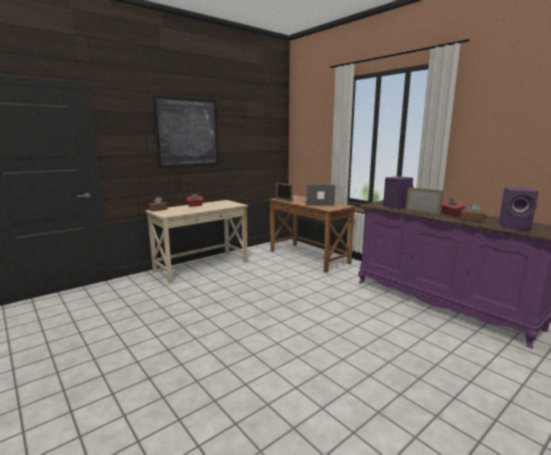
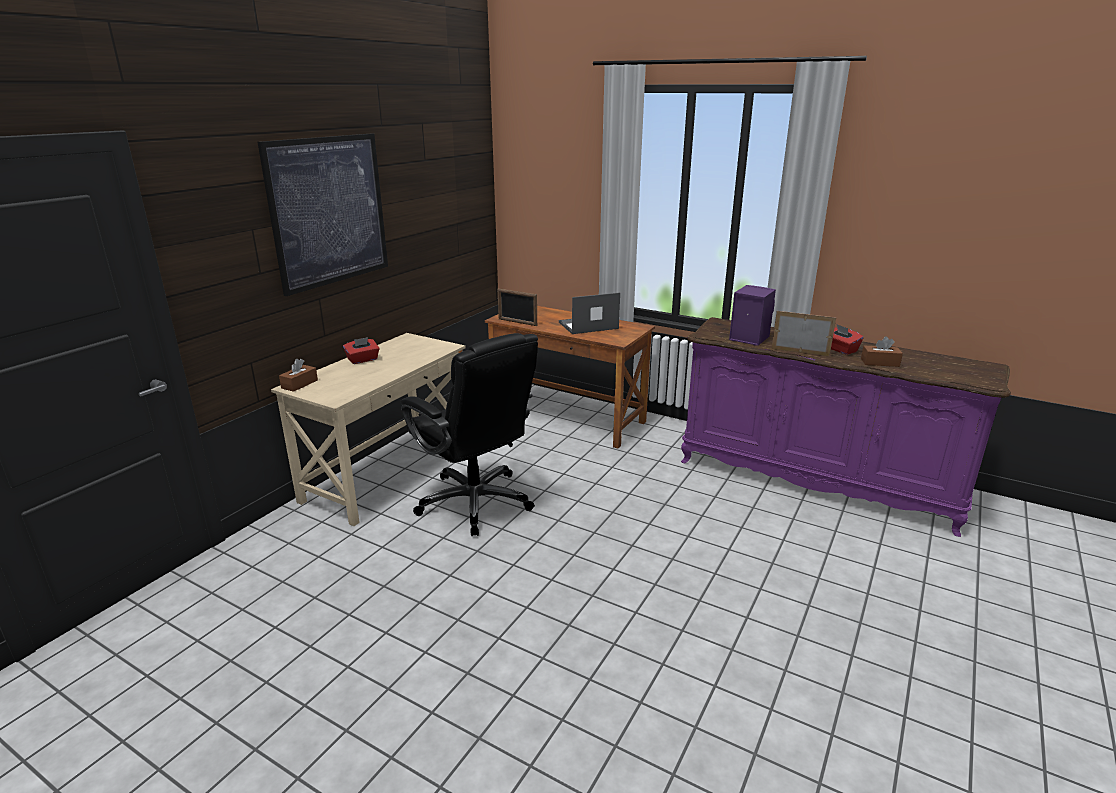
camera: 20 degrees left, 10 degrees up
purple speaker [499,187,538,230] -> none
none -> black office chair [401,333,538,536]

